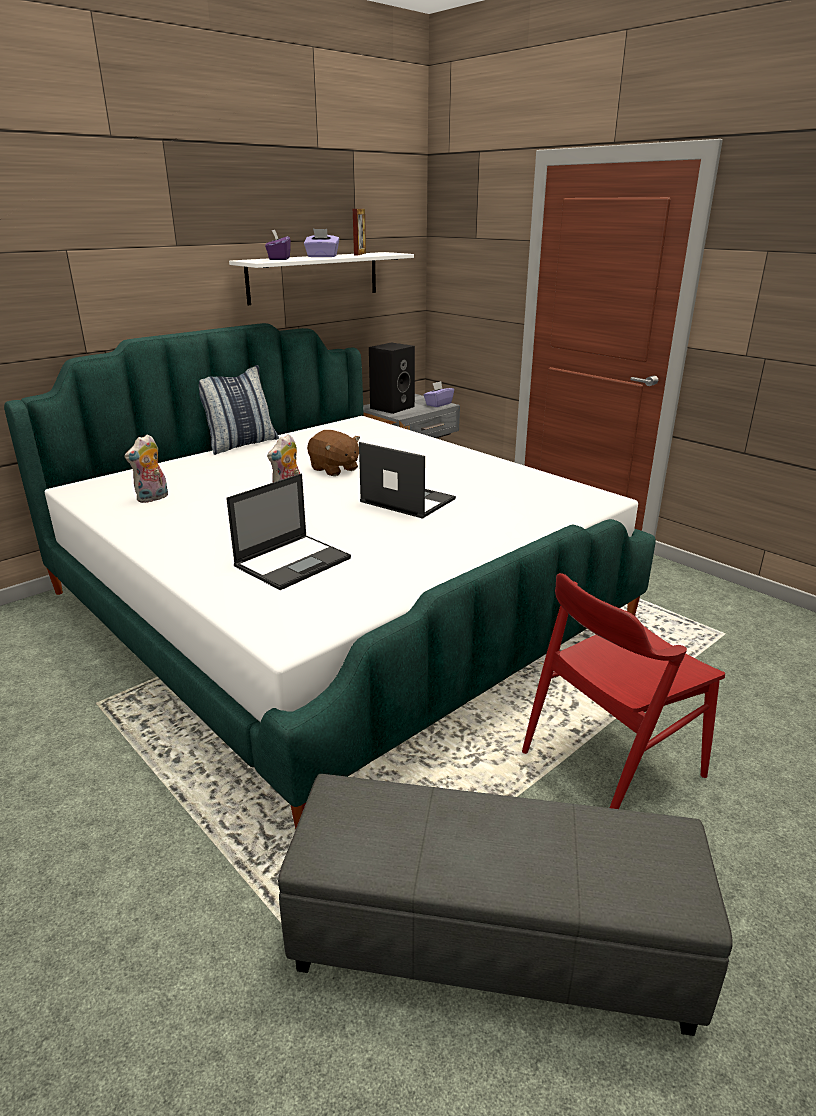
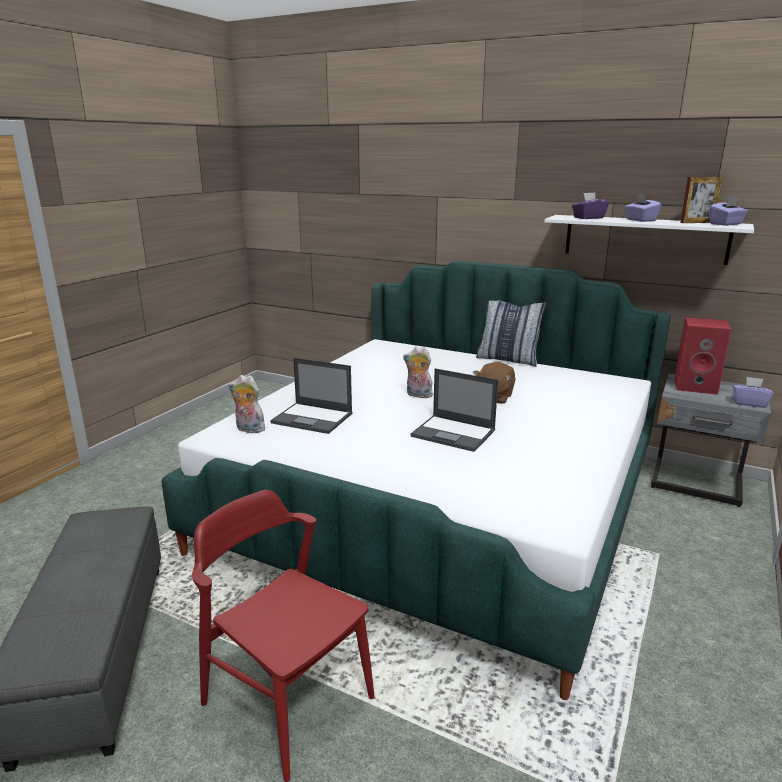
camera: 70 degrees right, 5 degrees down
plush toy [124,434,168,503] -> plush toy moved to [229,375,265,433]
laptop [359,442,456,519] -> laptop turned 105 degrees clockwise [410,369,498,452]
black speaker [369,342,415,414] -> red speaker [674,317,732,395]
none -> purple tissue box [710,197,748,226]

